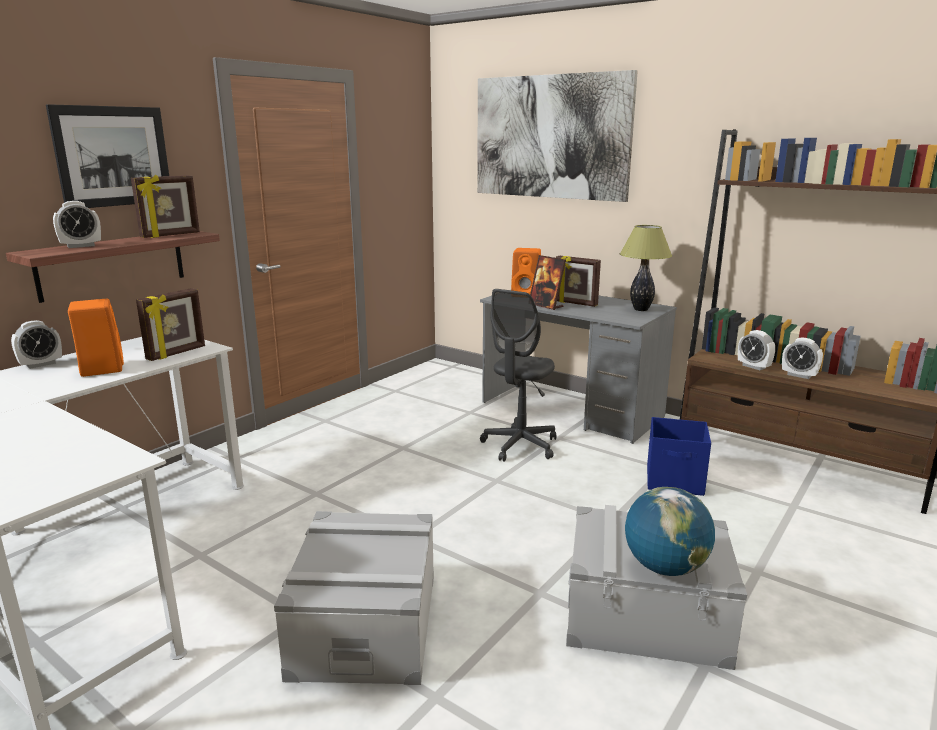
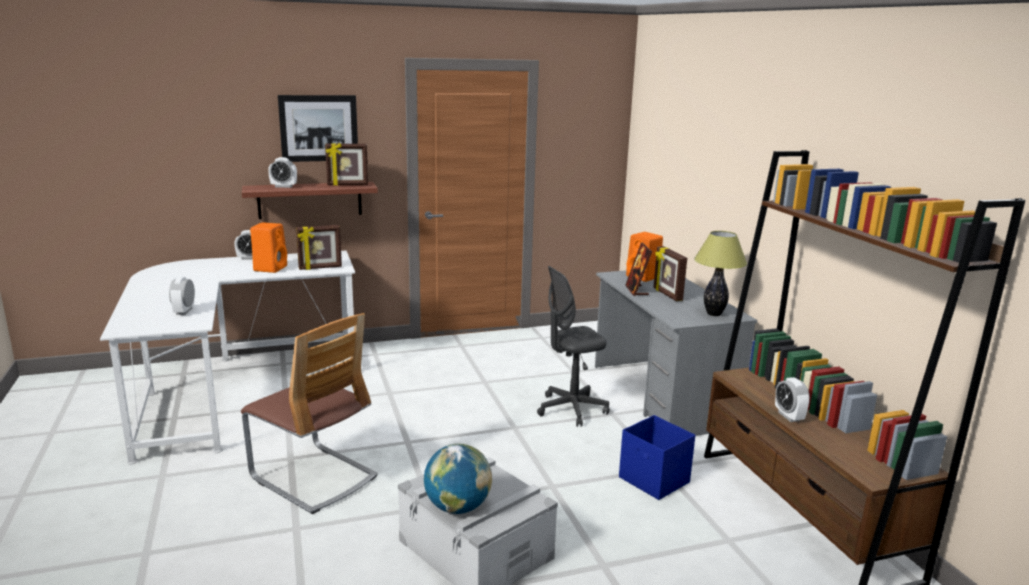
camera: 35 degrees right, 0 degrees up
grey storage box [274,511,434,685] -> chair [241,313,378,514]
picture [477,70,638,202] -> none
alarm clock [738,330,775,370] -> alarm clock moved to [169,277,195,315]

